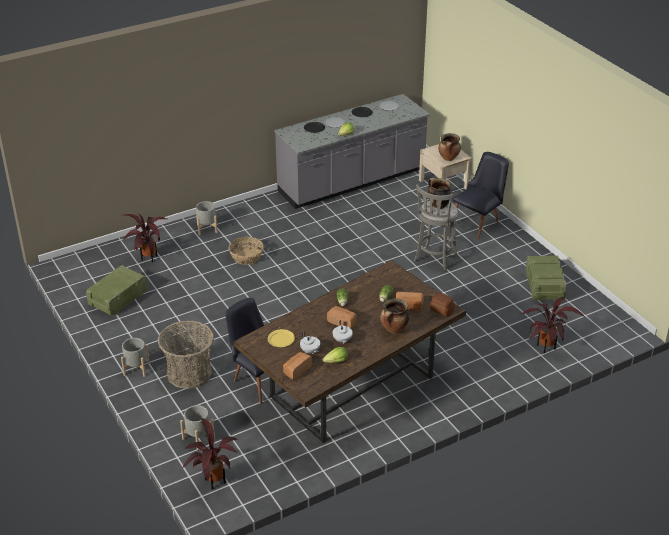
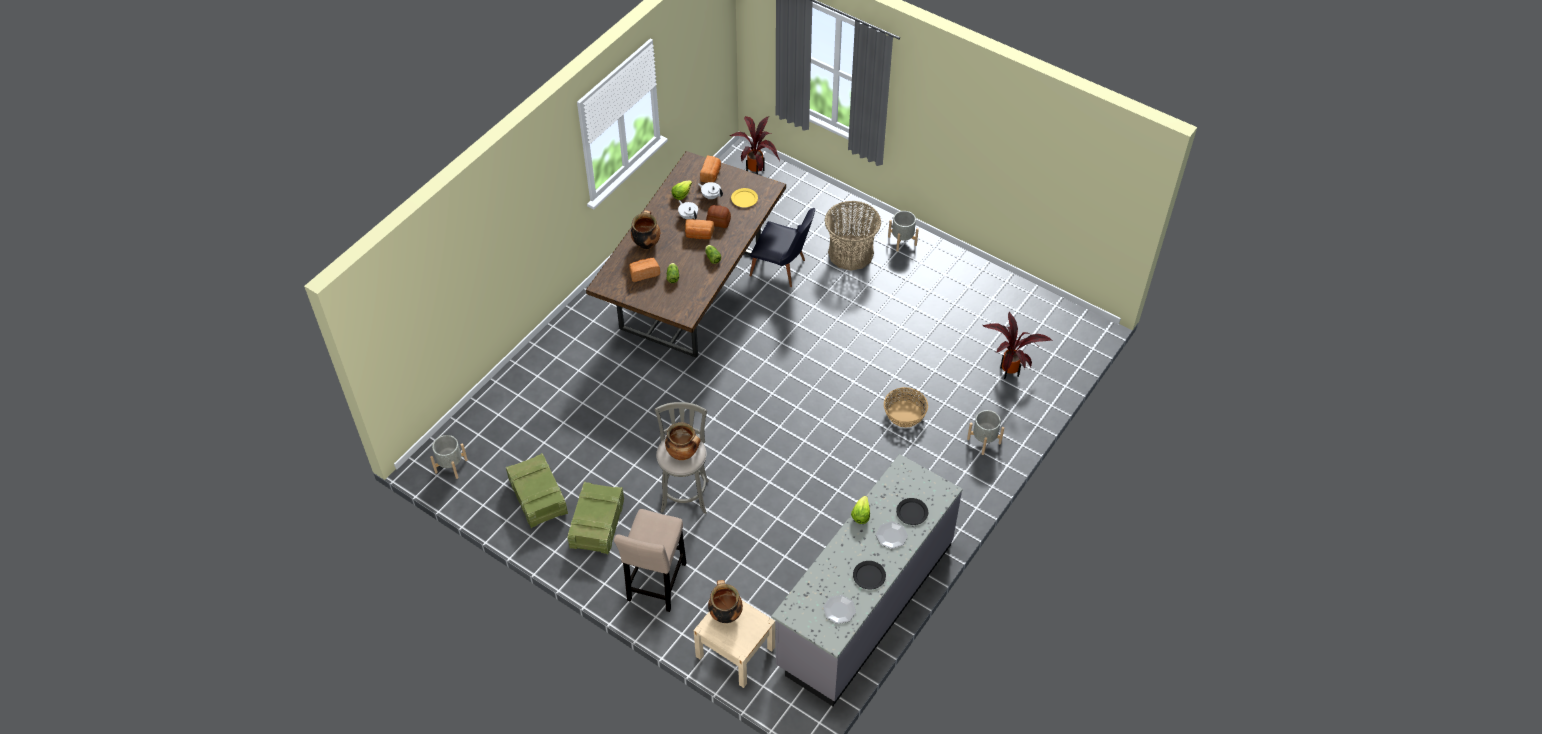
camera: 155 degrees right, 15 degrees up
crate [86,265,147,316] -> crate moved to [567,482,624,554]
grey planter [180,405,215,450] -> grey planter moved to [430,435,468,479]
bread [430,293,455,317] -> bread moved to [706,205,731,228]
black chair [450,152,509,239] -> beige stool [614,509,686,612]
potted plant [521,297,585,353] -> none

